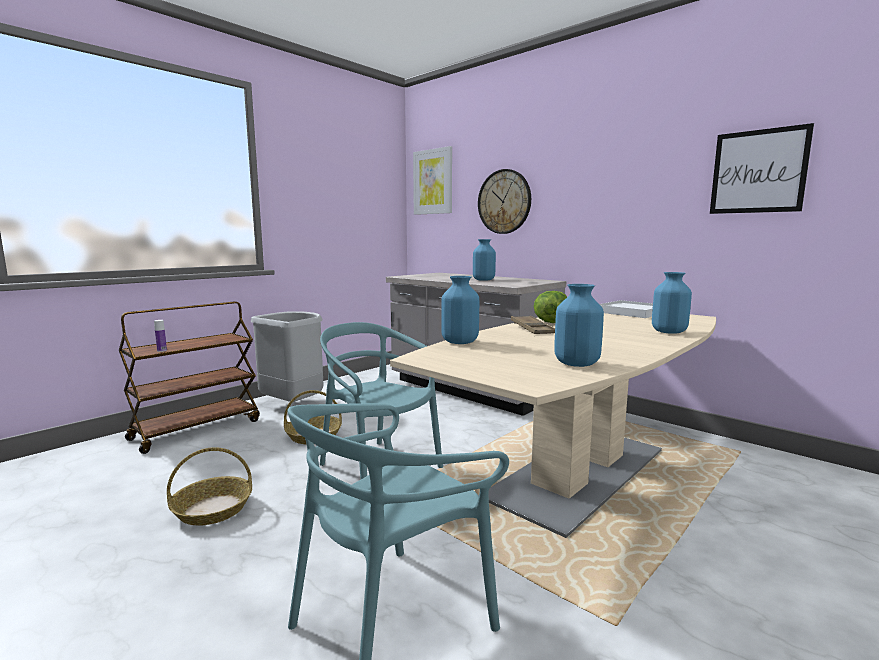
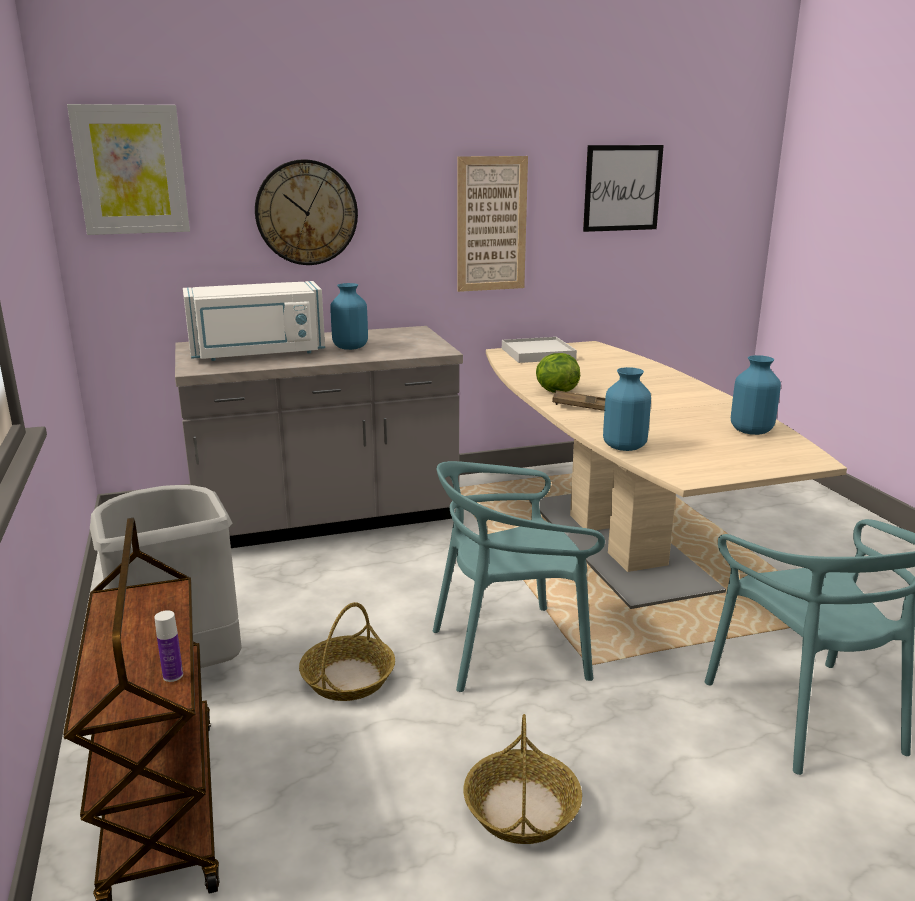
camera: 60 degrees left, 10 degrees up
blue vase [652,272,692,334] -> none
none -> white microwave [183,281,325,361]
none -> picture [457,156,528,292]

